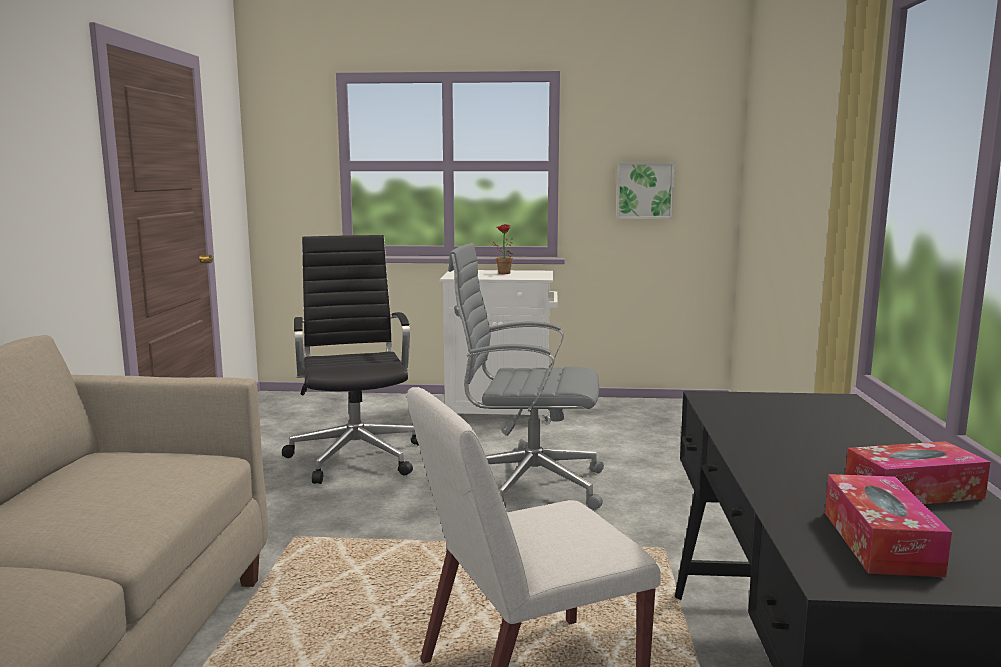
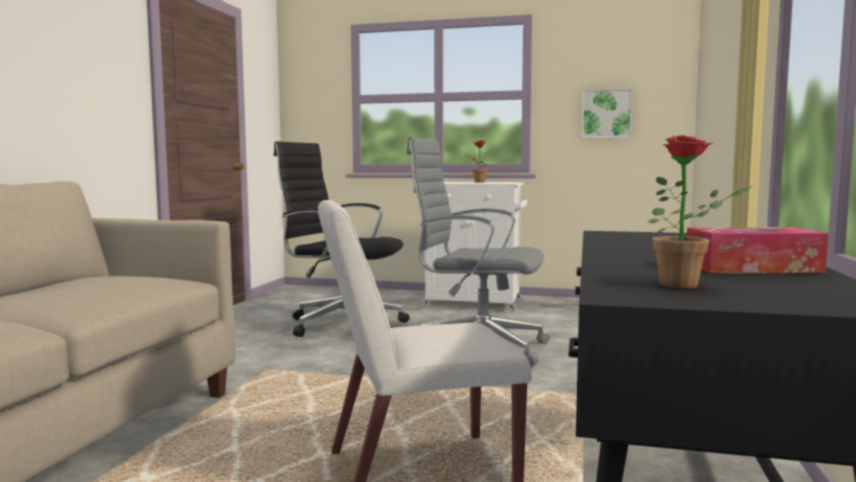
camera: 10 degrees right, 5 degrees down
black office chair [282,235,419,484] -> black office chair turned 60 degrees counterclockwise [274,141,409,337]
tissue box [825,474,952,577] -> potted plant [648,135,752,289]

